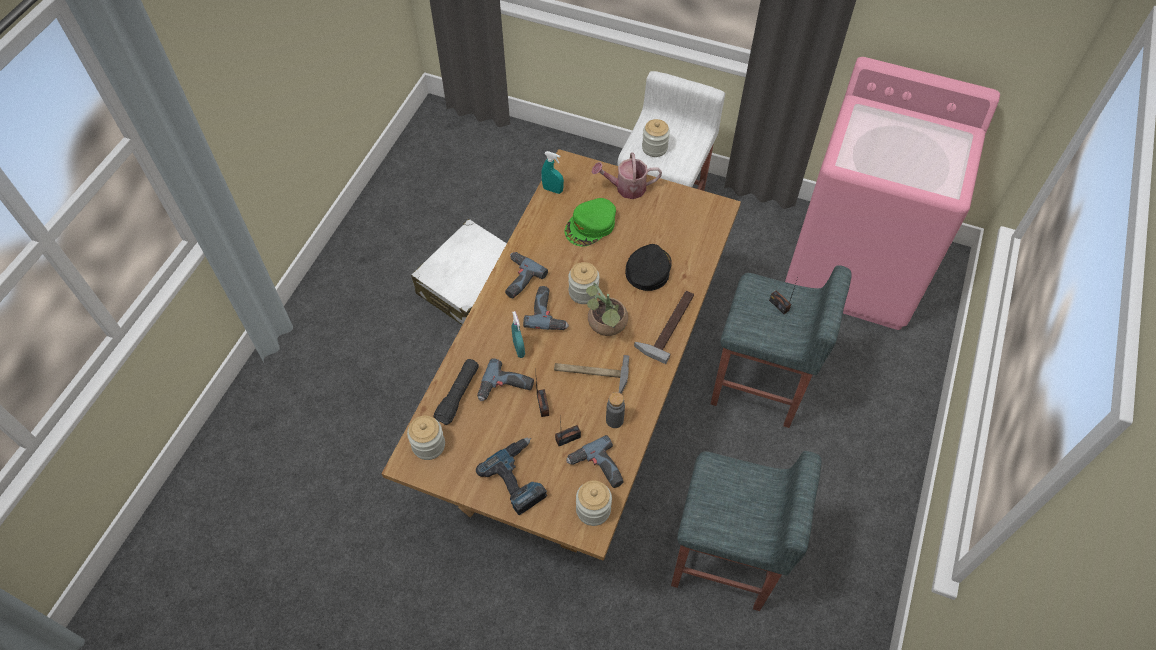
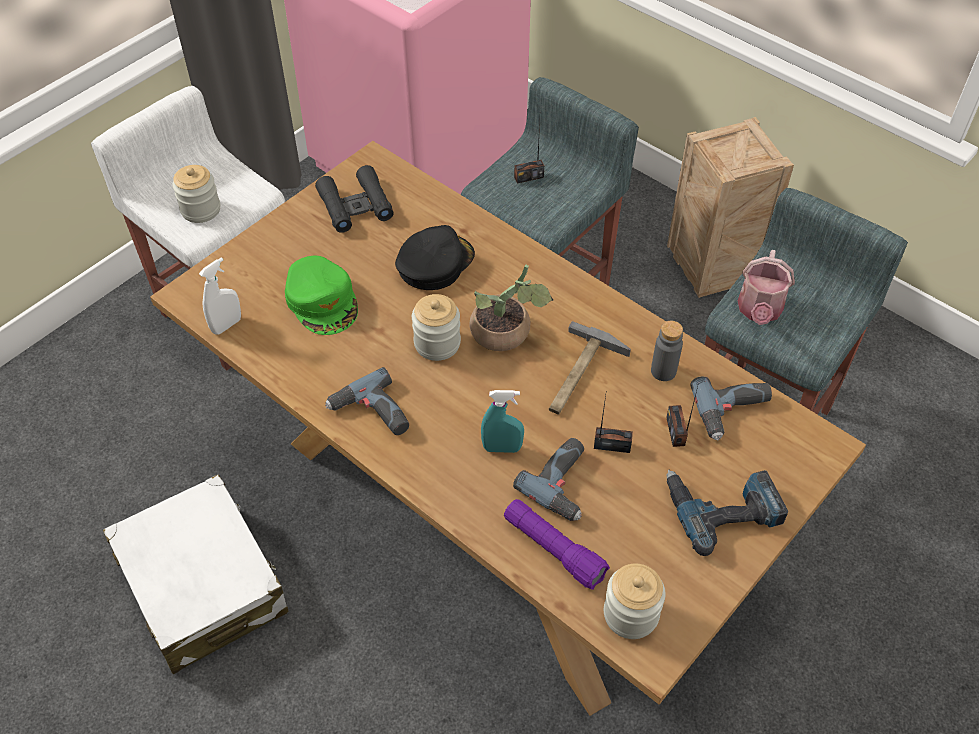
camera: 70 degrees left, 5 degrees down
black flashlight [434,359,479,425] -> purple flashlight [504,499,610,590]
power drill [523,286,569,330] -> none
turquoise spray bottle [541,151,564,194] -> white spray bottle [199,257,241,335]
jar [576,481,612,526] -> none
watering can [592,152,662,199] -> watering can moved to [737,250,795,325]
black cap [625,244,672,291] -> black cap turned 90 degrees clockwise [395,225,475,290]
hammer [634,291,694,364] -> none
none -> black binoculars [315,165,394,233]
none -> crate [667,117,794,298]

